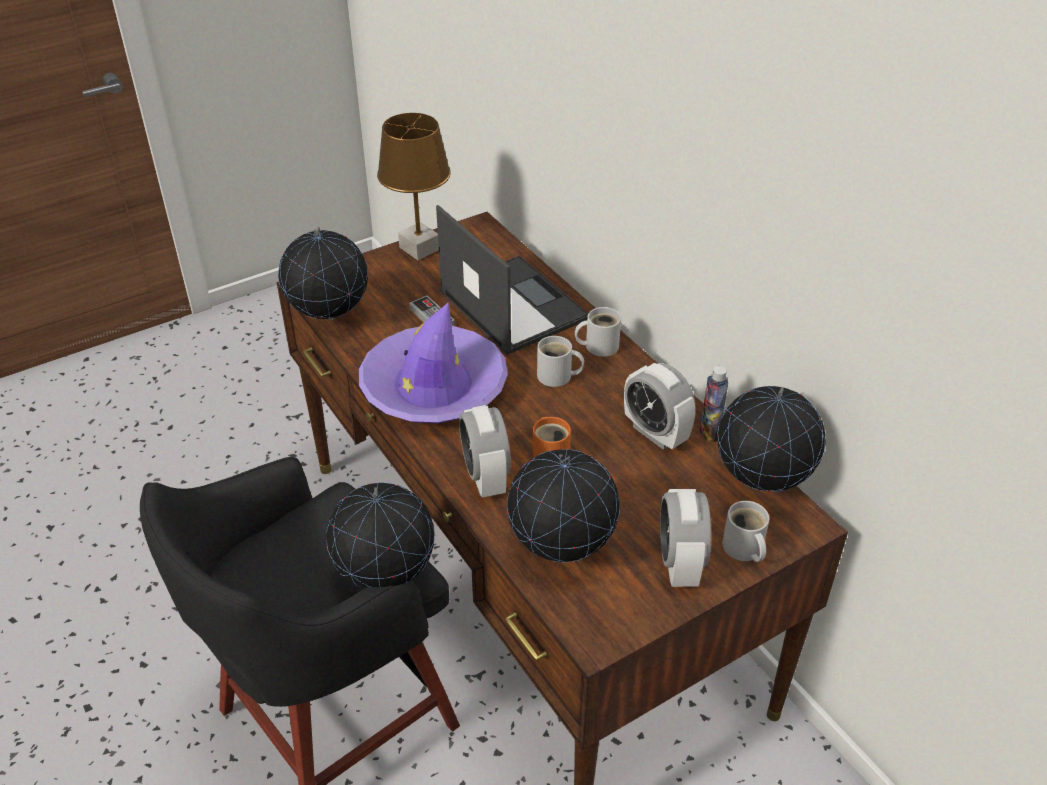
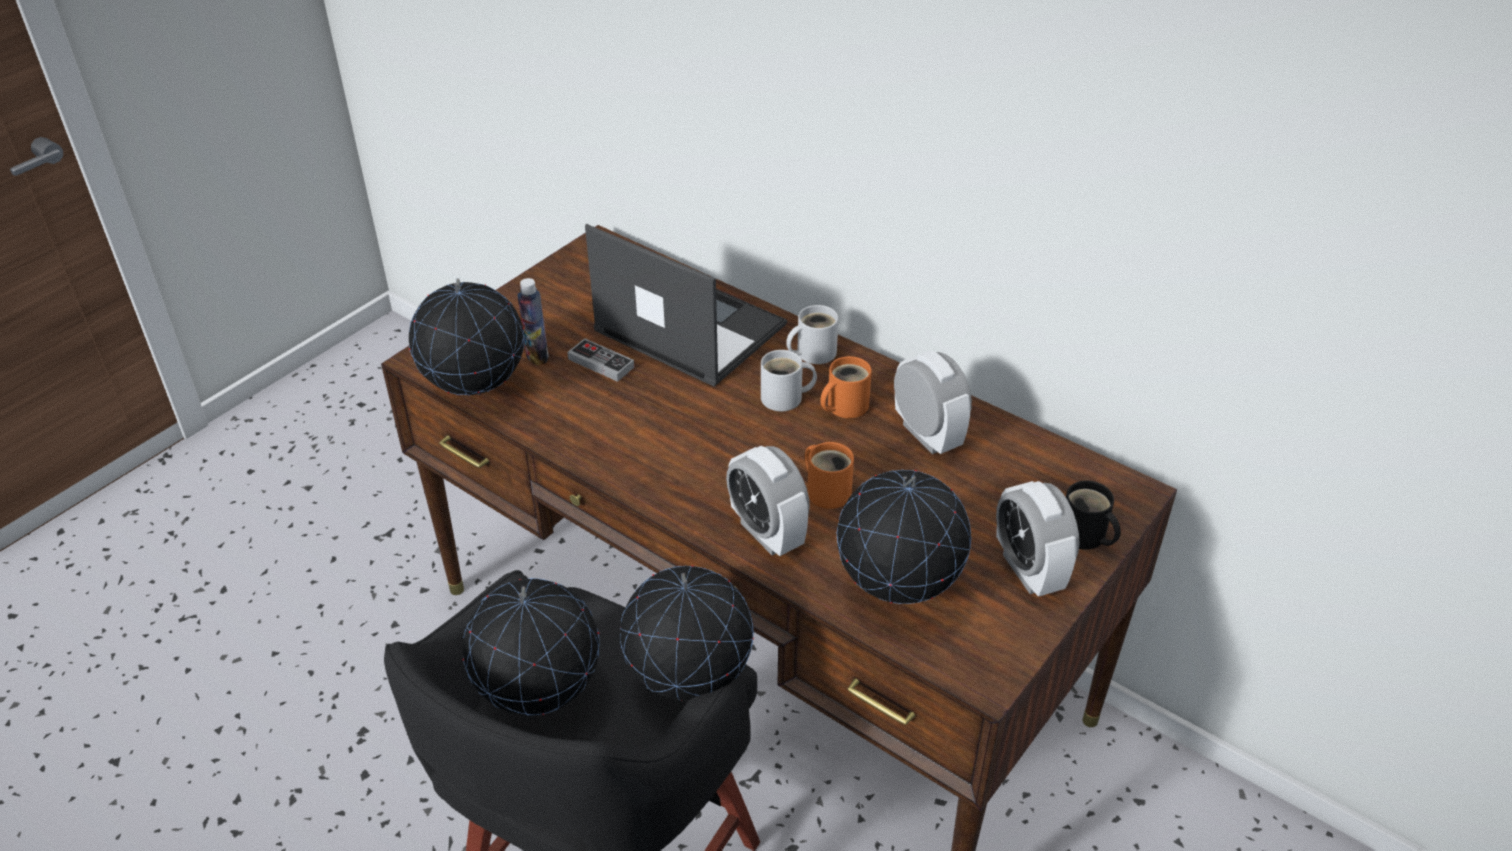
camera: 20 degrees left, 0 degrees up
purple hat [359,302,508,424] -> none
brown table lamp [377,113,451,260] -> none
alarm clock [624,363,695,450] -> alarm clock turned 150 degrees counterclockwise [894,350,972,454]
bottle [700,366,728,442] -> bottle moved to [518,278,548,365]
globe [717,386,826,492] -> globe moved to [463,578,599,715]
white mug [722,501,769,562] -> black mug [1066,481,1121,550]
none -> orange mug [820,356,872,418]

